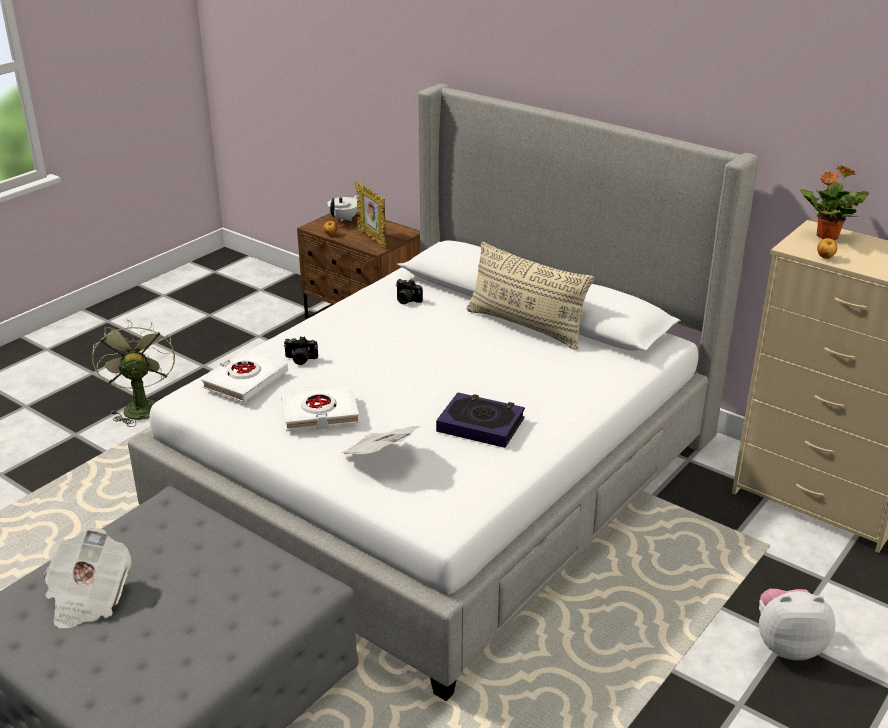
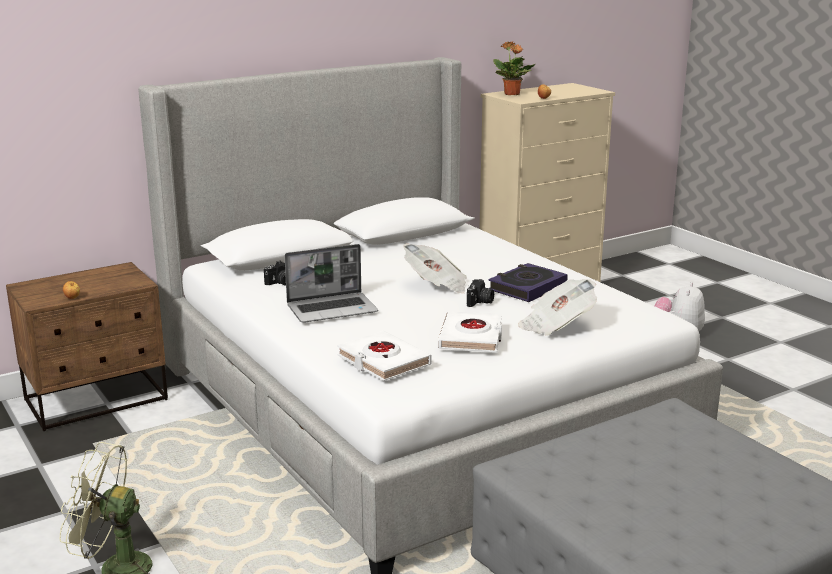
camera: 70 degrees left, 10 degrees down
newspaper [44,528,132,629] -> newspaper moved to [403,243,467,293]
camera [284,336,318,365] -> camera moved to [467,279,494,307]
white teapot [327,195,358,222] -> none
picture frame [355,181,386,248] -> none
beige pillow [466,242,595,350] -> none
none -> laptop [285,244,378,322]

